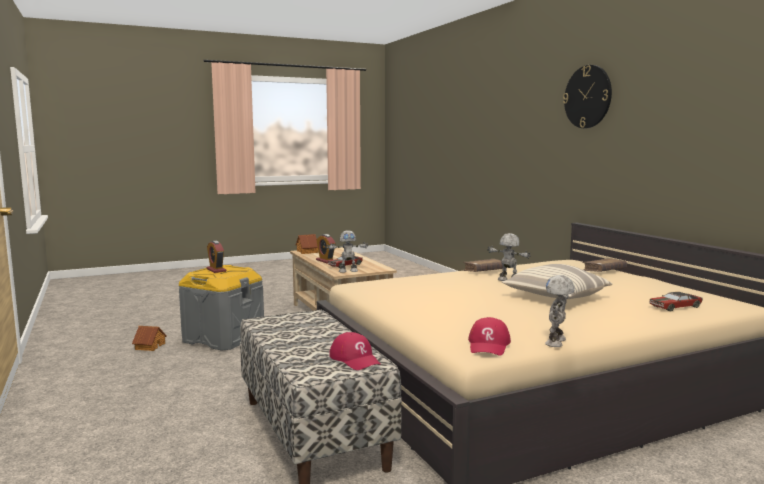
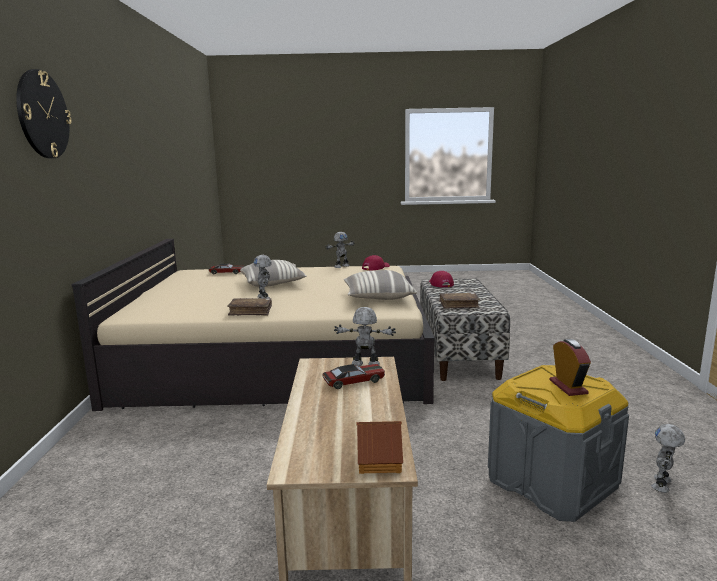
camera: 155 degrees left, 5 degrees up
toy house [132,326,167,351] -> toy robot [652,424,685,493]
alarm clock [316,234,335,263] -> none
brown book [582,258,627,272] -> brown book moved to [439,293,480,309]
none -> pillow [343,270,417,300]

